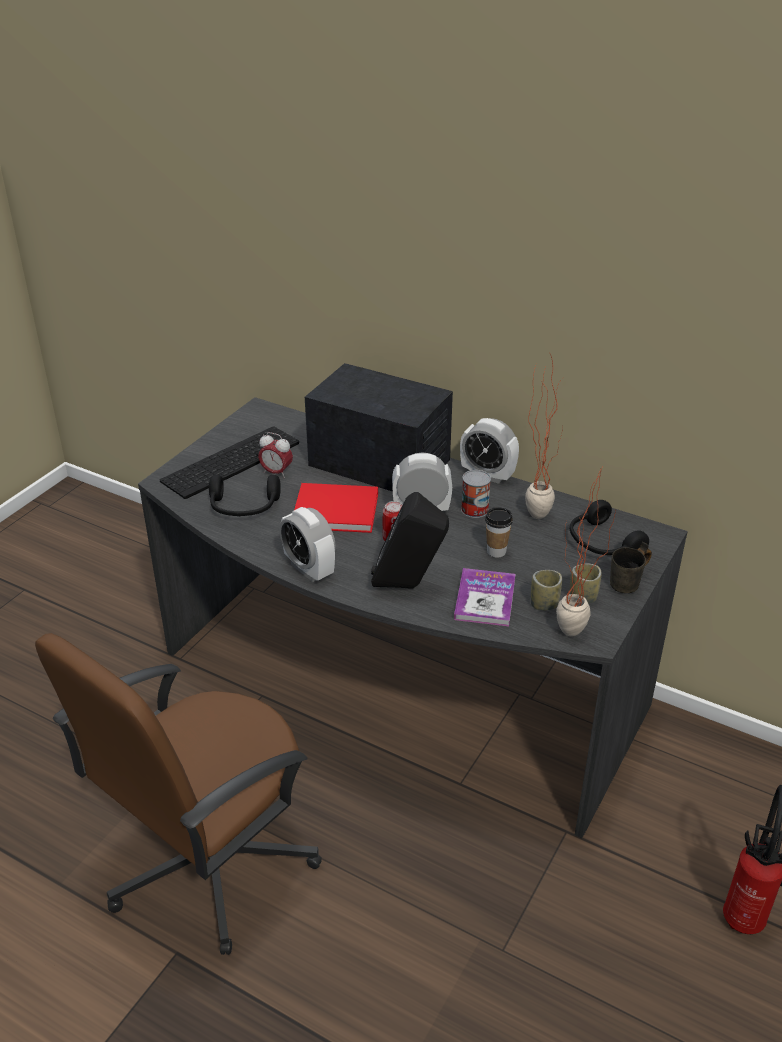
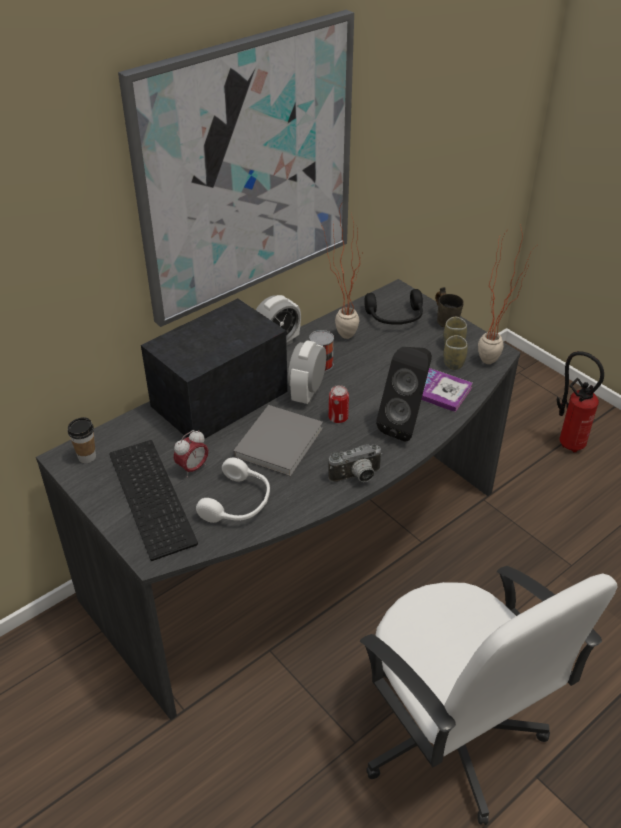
camera: 70 degrees left, 5 degrees up
brown office chair [35,633,322,955] -> white office chair [360,566,618,825]
black headphones [209,475,281,516] -> white headphones [196,458,270,523]
alarm clock [279,507,336,582] -> camera [328,444,383,483]
red book [294,483,378,533] -> grey book [233,405,323,477]
cup [485,507,513,558] -> cup moved to [68,417,96,463]
none -> picture [118,10,354,327]

